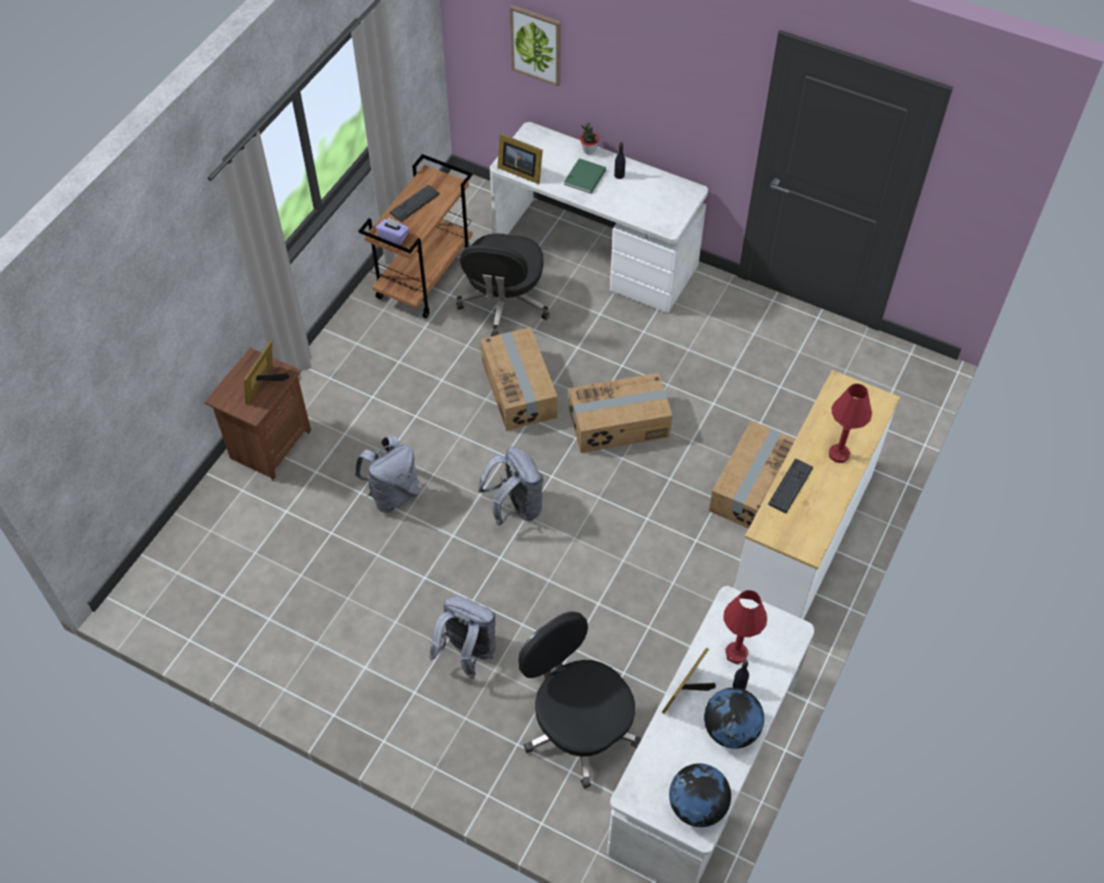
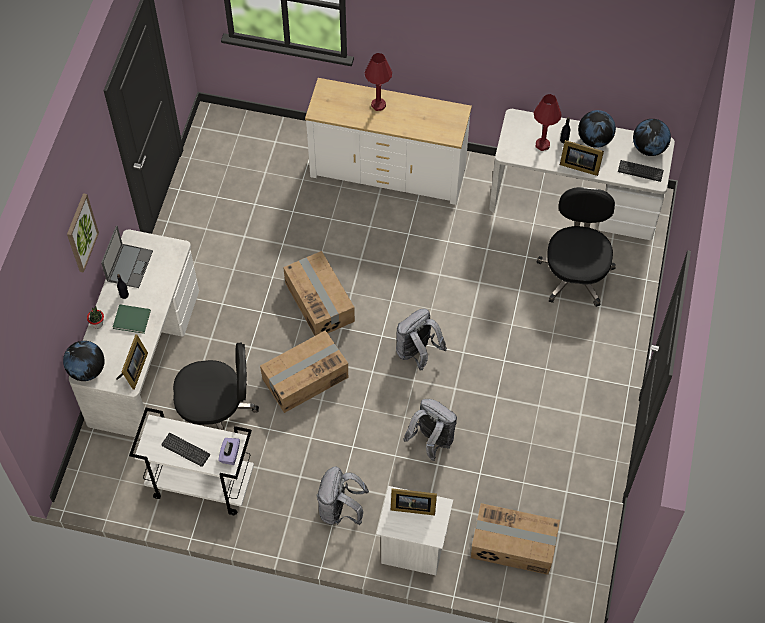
camera: 105 degrees left, 5 degrees up
brown nightstand [204,348,311,480] -> white nightstand [376,486,453,575]
brown cart [358,154,473,318] -> white cart [129,408,254,515]
grey backpack [429,596,496,679] -> grey backpack moved to [316,466,369,525]
picture [510,5,561,87] -> picture moved to [67,193,99,273]
black office chair [518,611,641,789] -> black office chair turned 150 degrees clockwise [536,187,616,307]
cardboard box [709,421,795,529] -> cardboard box moved to [471,503,560,575]
keyboard [768,459,813,513] -> keyboard moved to [618,160,664,182]
none -> globe [63,341,105,381]
none -> laptop [101,225,153,288]

